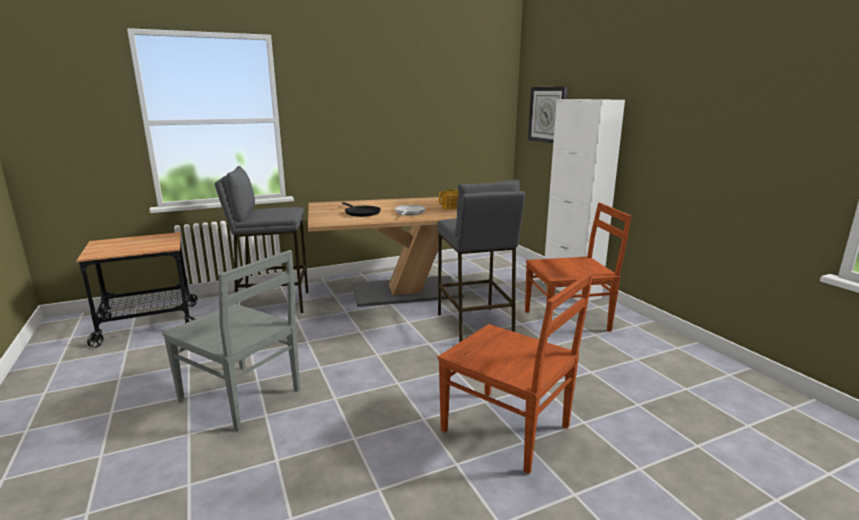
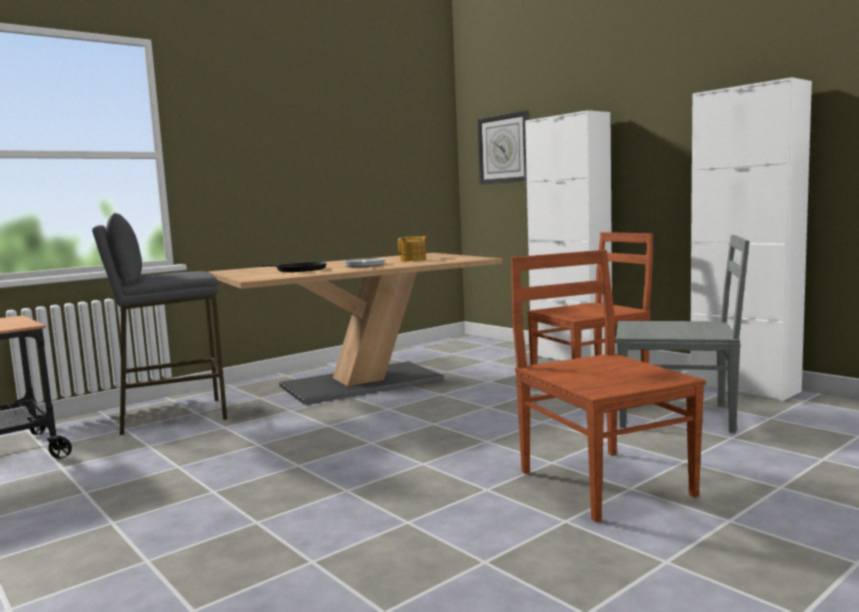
camera: 15 degrees left, 10 degrees down
grey chair [162,250,300,431] -> grey chair moved to [616,235,750,433]
grey stool [437,180,525,342] -> none
brown chair [438,272,593,474] -> brown chair turned 135 degrees counterclockwise [511,250,706,522]
none -> white cabinet [690,77,812,401]

